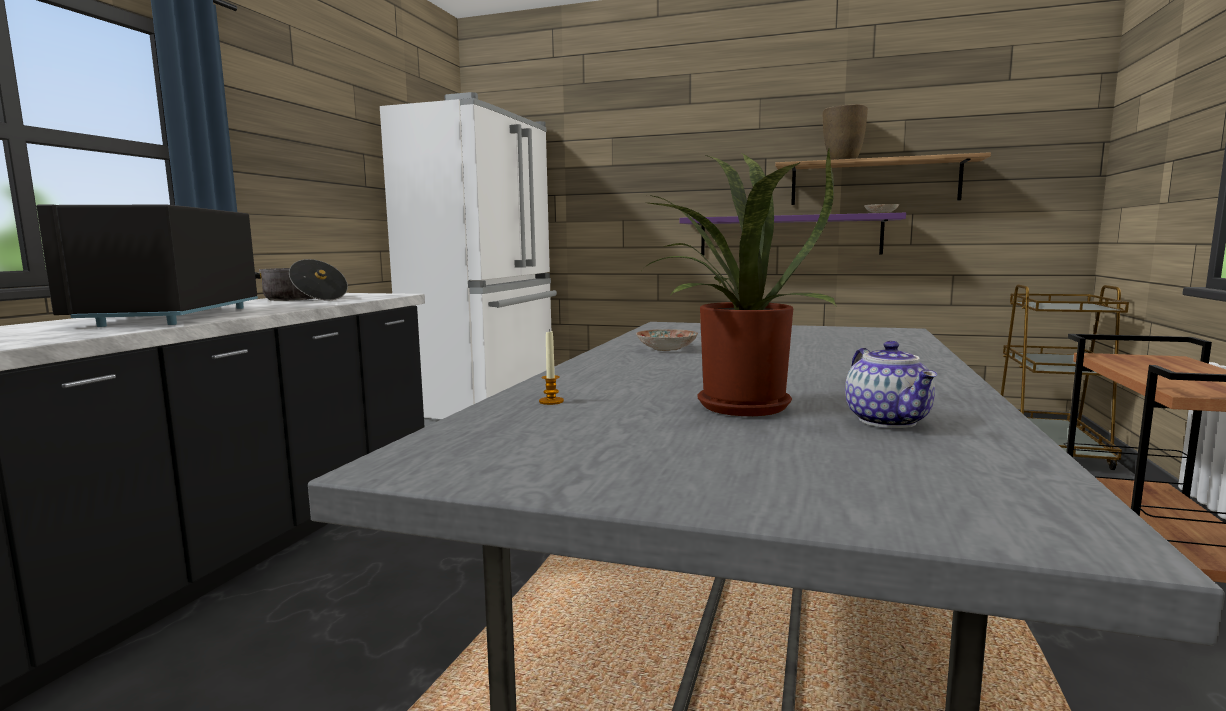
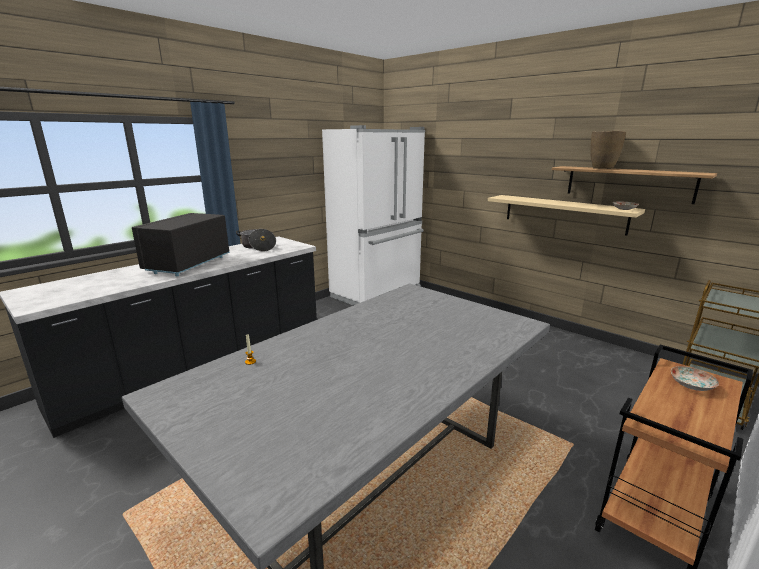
camera: 25 degrees right, 10 degrees up
plate [636,329,698,351] -> plate moved to [671,366,719,391]
potted plant [642,147,837,416] -> none
purple shelf [680,213,906,255] -> beige shelf [488,195,645,236]
teapot [845,341,937,428] -> none

